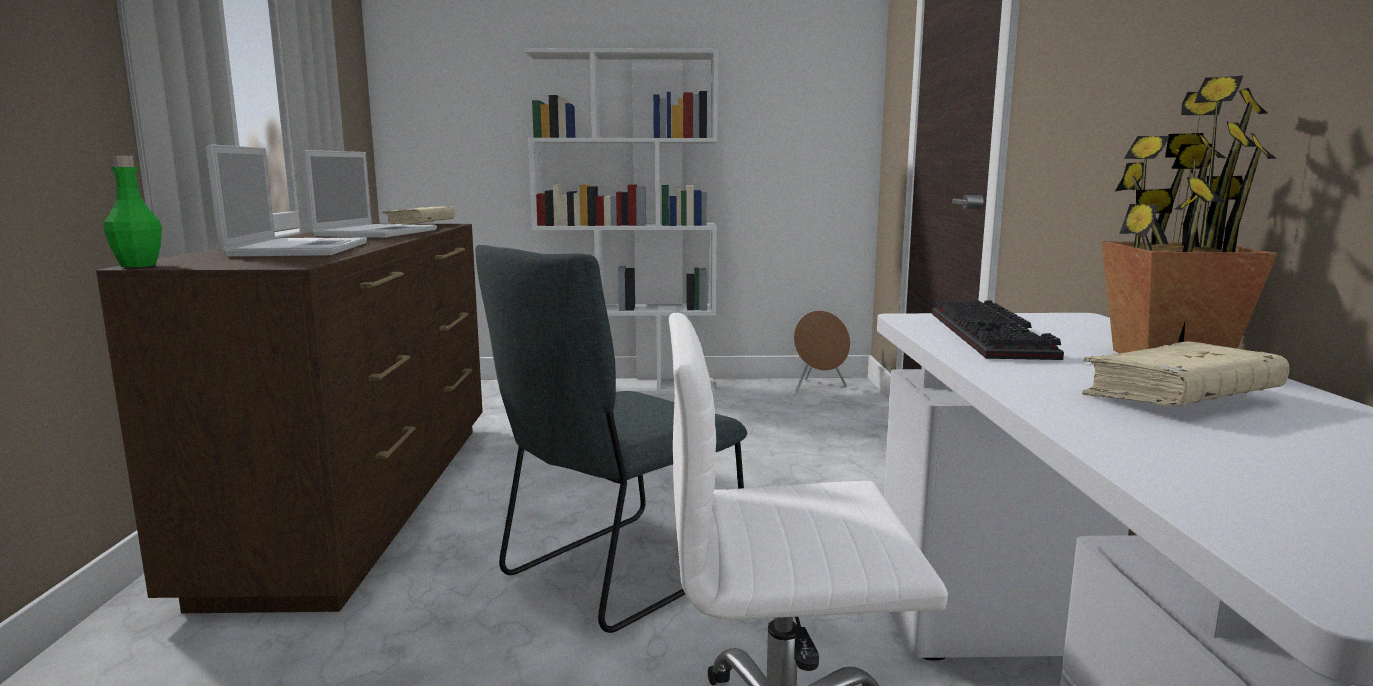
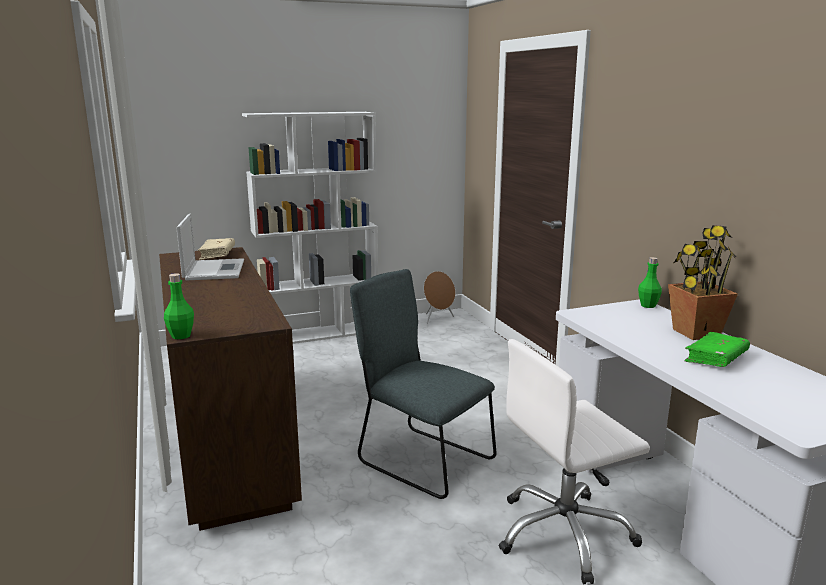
camera: 20 degrees left, 5 degrees up
laptop [206,144,367,257] -> none
grey chair [475,245,747,633] -> grey chair turned 105 degrees clockwise [350,269,497,499]
keyboard [932,300,1064,360] -> none
beige book [1082,341,1290,406] -> green book [685,332,750,367]
none -> green bottle [638,257,662,308]

